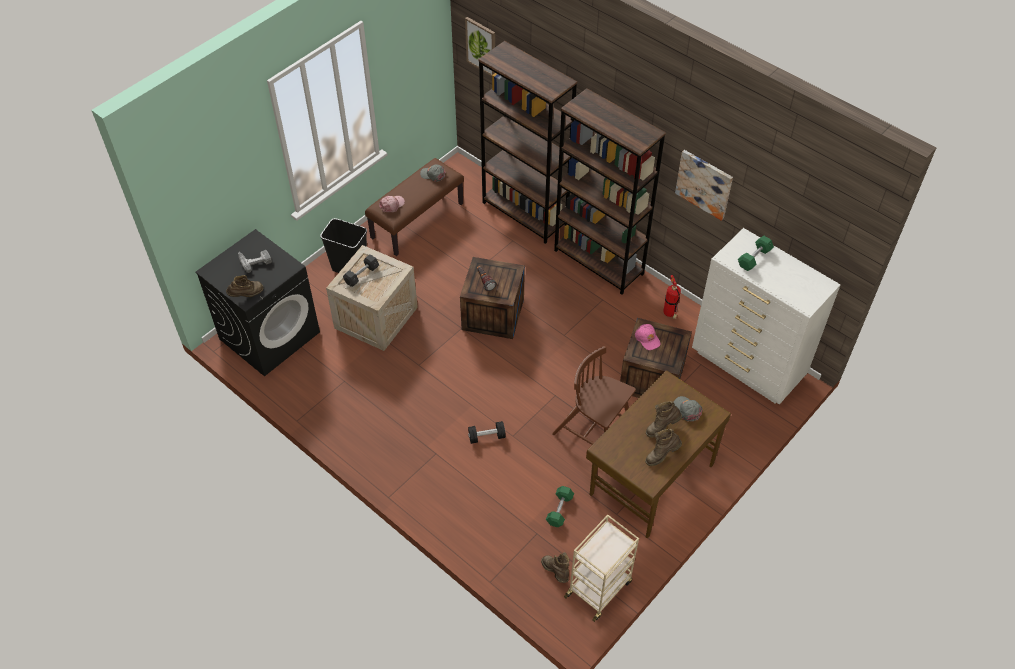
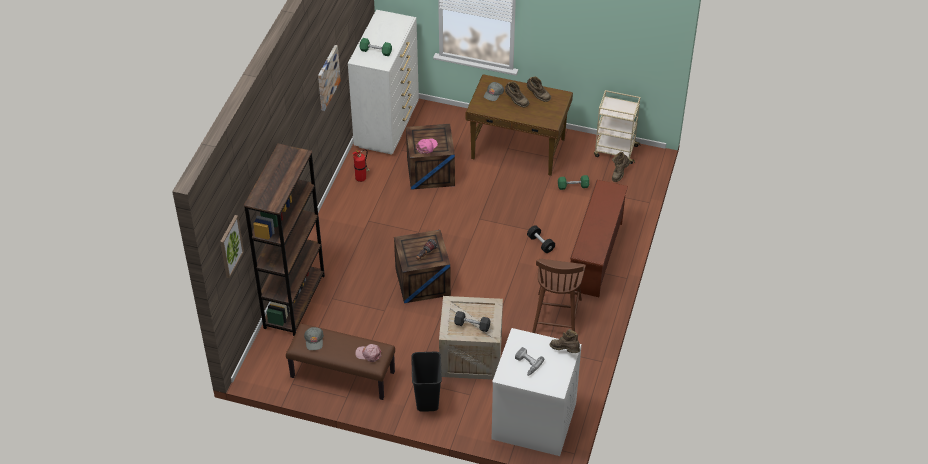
camera: 115 degrees left, 5 degrees down
black washing machine [195,229,320,376] -> white washing machine [492,328,582,456]
brown chair [552,346,636,445] -> brown chair moved to [532,259,586,333]
brown bookcase [554,88,666,295] -> none
none -> brown shoe rack [570,180,628,297]

